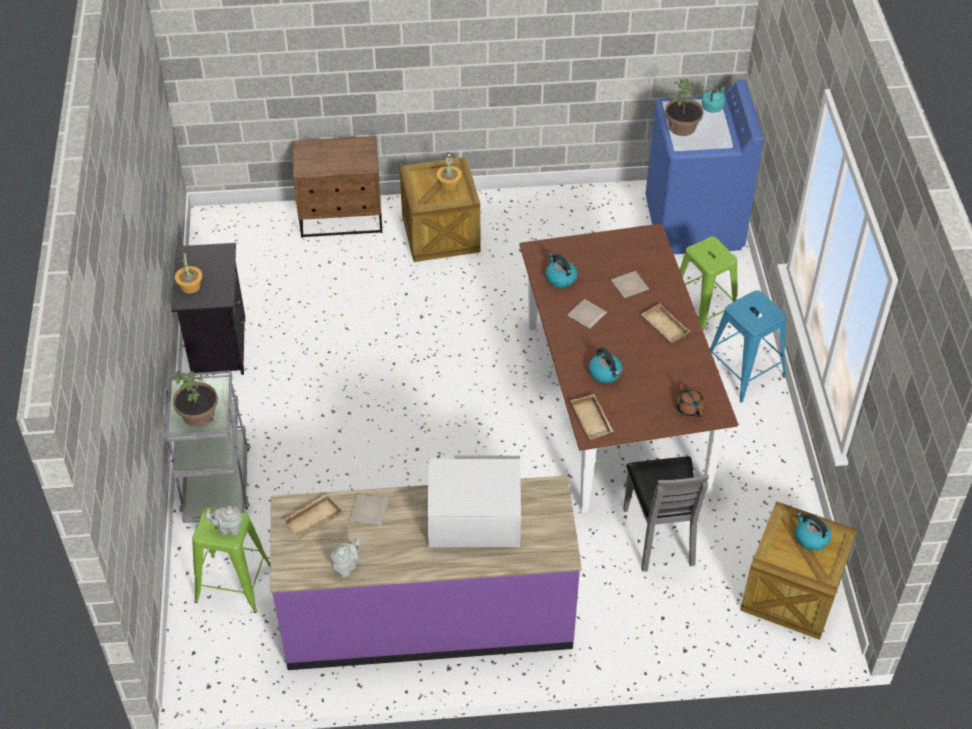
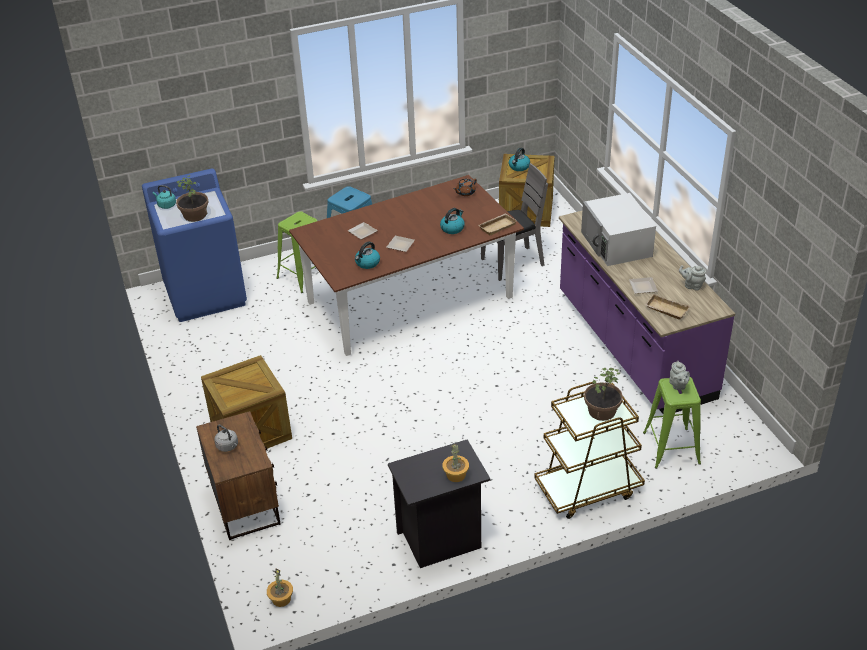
camera: 105 degrees left, 10 degrees down
grey cart [163,371,251,523] -> brown cart [534,382,645,519]
potted plant [436,152,462,190] -> potted plant moved to [267,568,293,607]
beige tray [641,303,690,344] -> none
none -> grey kettle [214,424,238,452]

